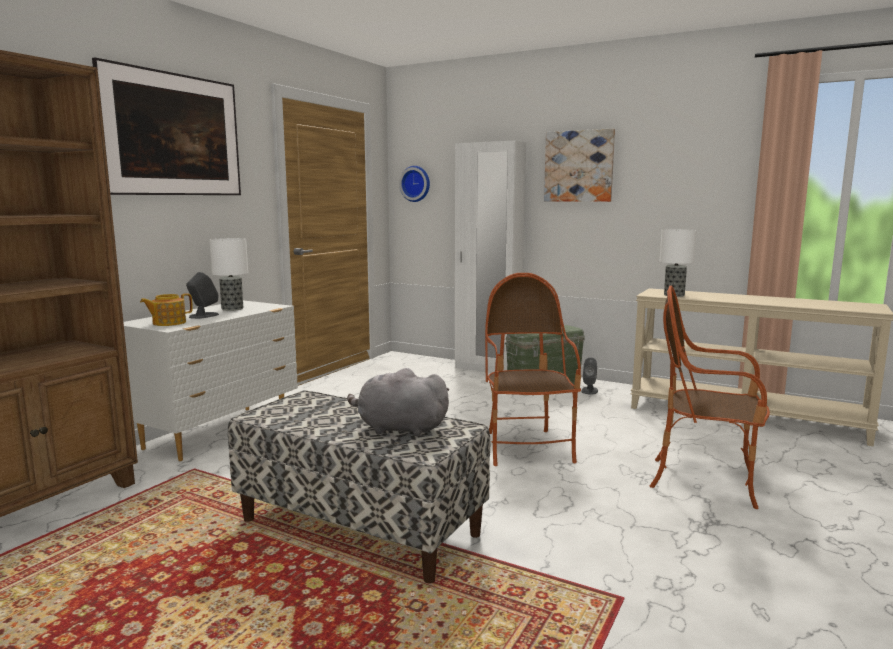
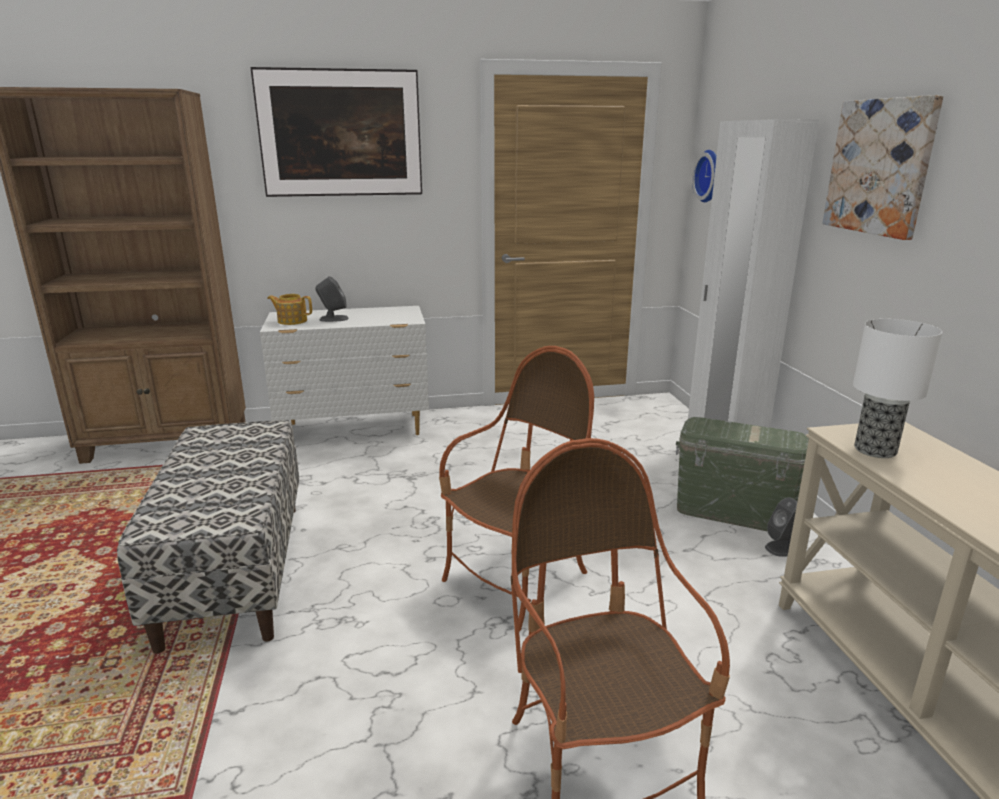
camera: 50 degrees right, 10 degrees up
table lamp [209,238,248,311] -> none
grey plush toy [347,368,450,436] -> none

